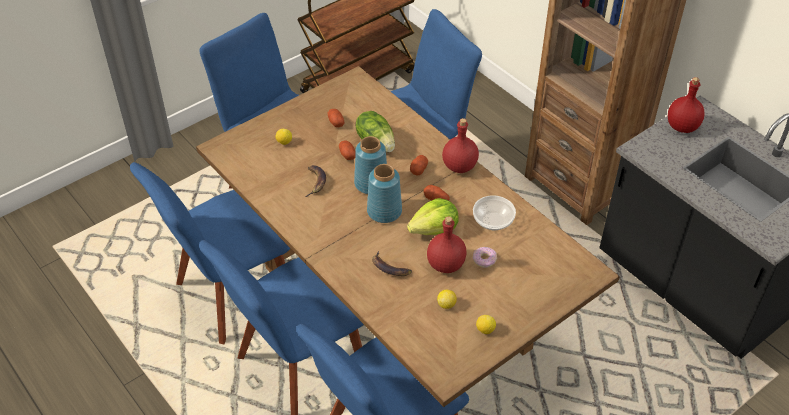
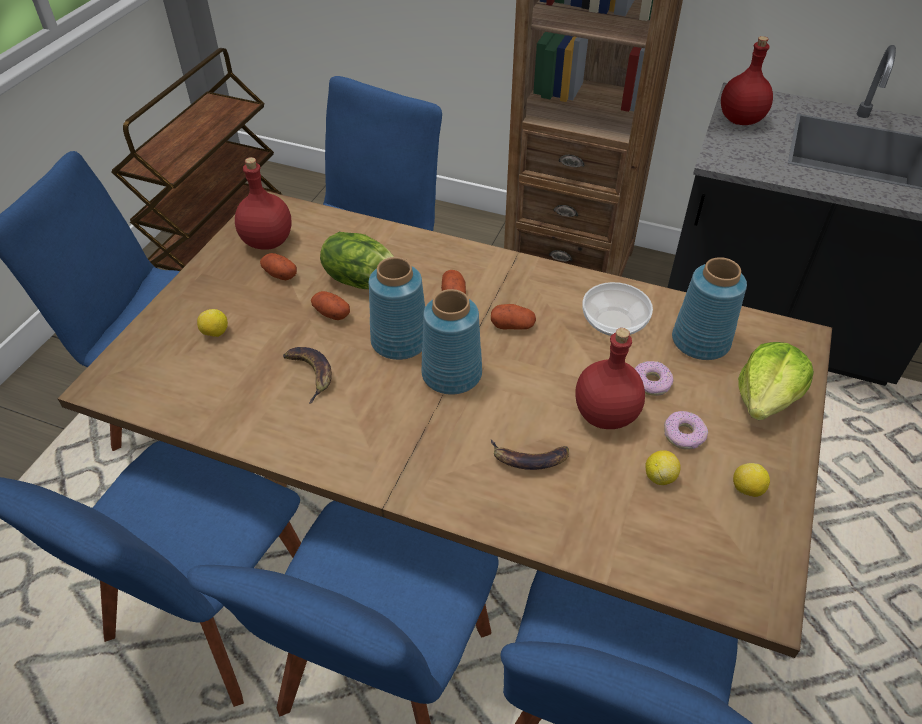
camera: 30 degrees left, 0 degrees up
lettuce [407,198,459,235] -> lettuce moved to [738,342,814,420]
red bottle [442,118,479,173] -> red bottle moved to [235,157,292,250]
none -> donut [664,411,708,450]
none -> blue vase [672,257,747,360]

